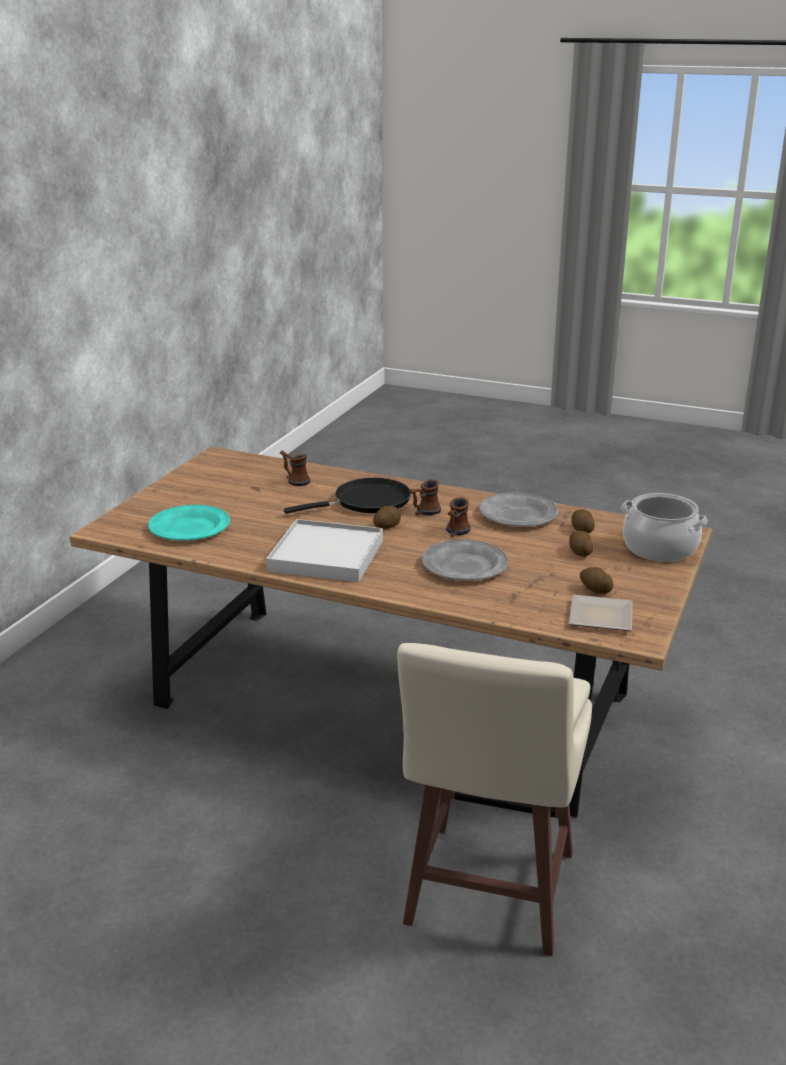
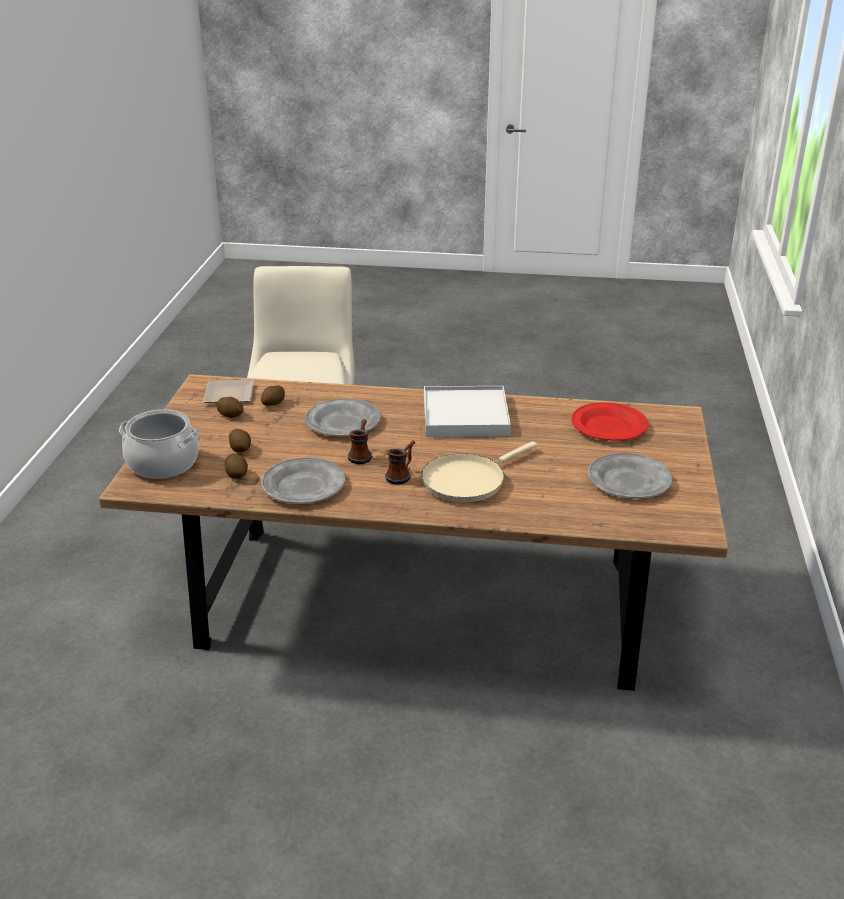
camera: 165 degrees right, 5 degrees up
turquoise plate [148,505,230,540] -> red plate [571,402,648,441]
mug [280,450,310,486] -> none
black frying pan [284,478,411,514] -> beige frying pan [422,441,537,502]
potato [373,506,401,529] -> potato moved to [261,385,285,406]
none -> grey plate [588,453,672,499]

